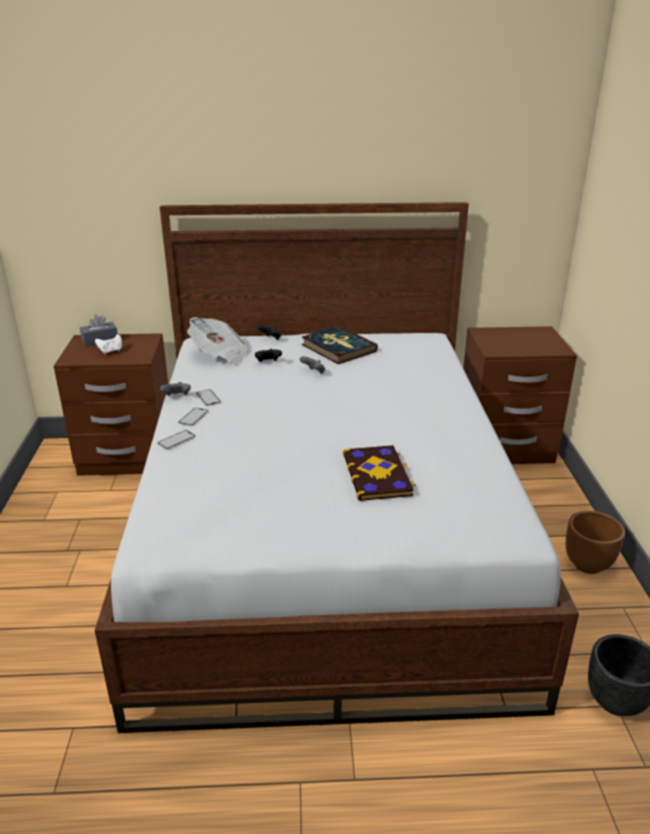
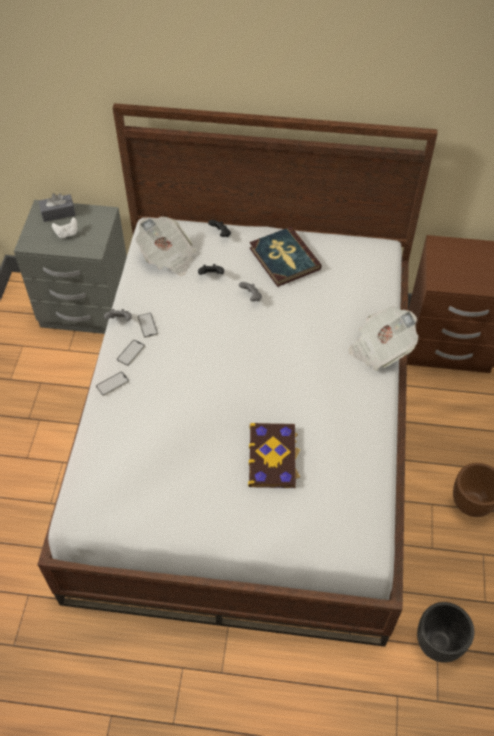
camera: 10 degrees right, 25 degrees up
brown nightstand [54,333,168,476] -> grey nightstand [14,200,127,334]
none -> newspaper [349,306,419,371]

